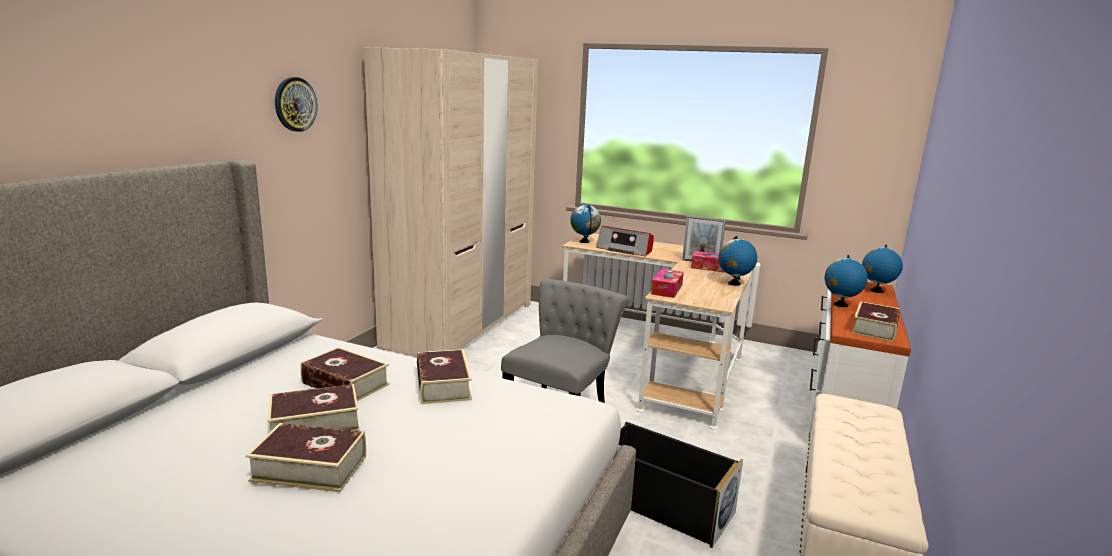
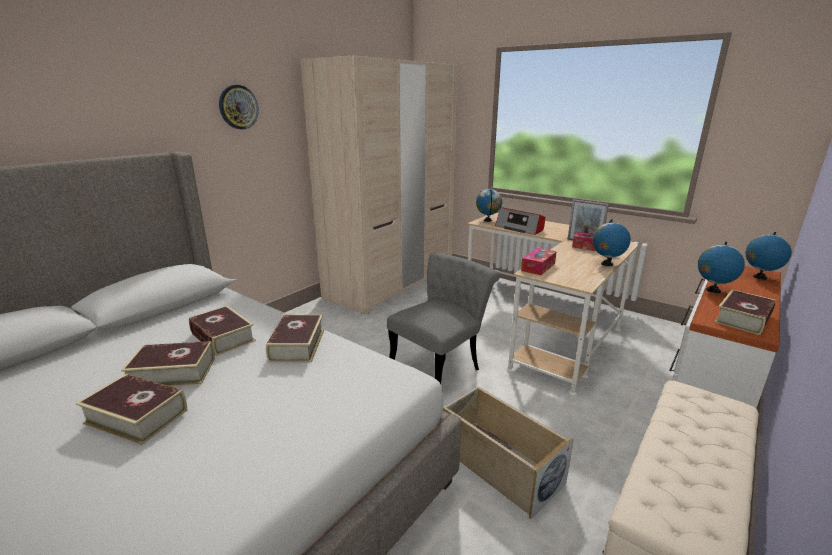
camera: 15 degrees right, 5 degrees up
black storage box [618,422,743,548] -> beige storage box [443,386,574,519]

